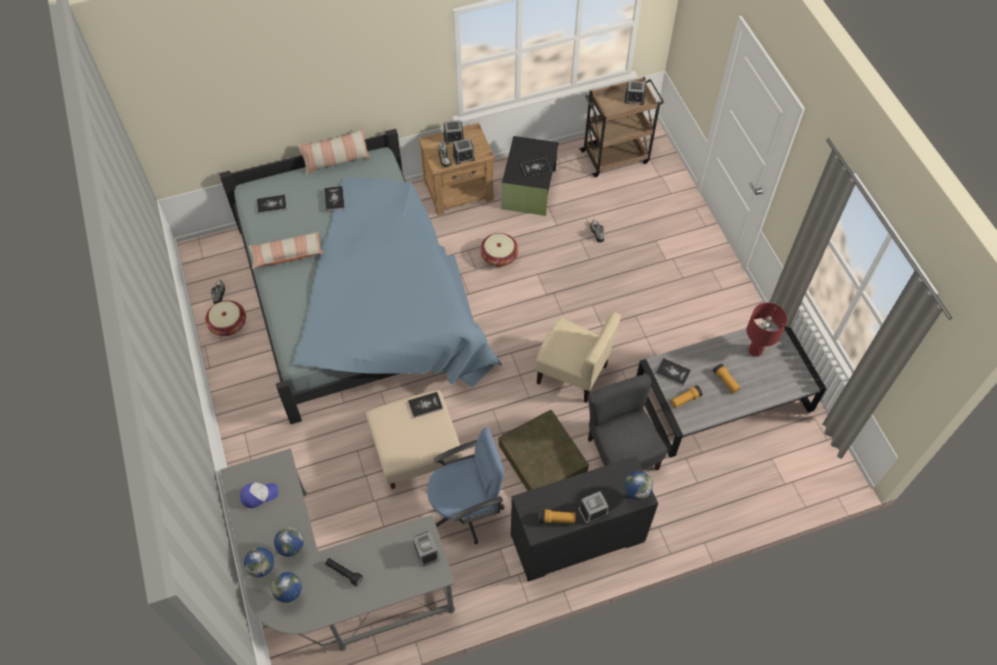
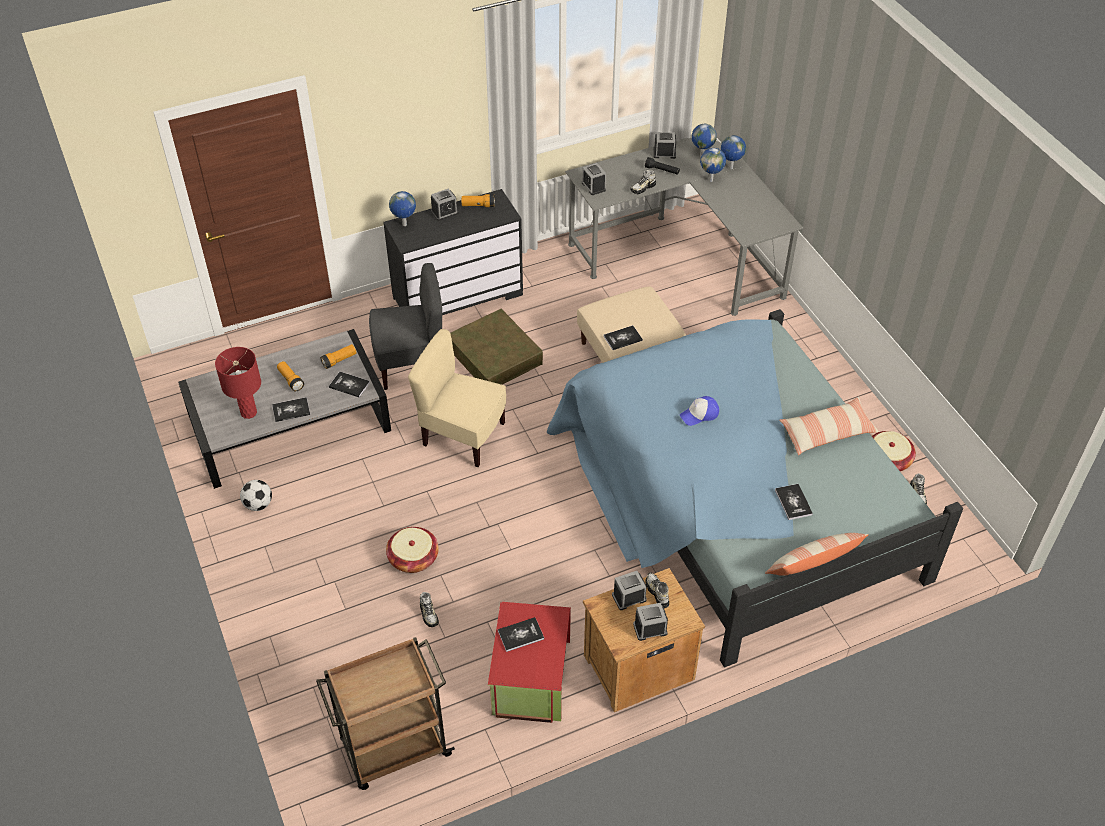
camera: 175 degrees right, 10 degrees down
cap [240,482,278,508] -> cap moved to [680,396,719,426]
book [257,195,287,214] -> book moved to [272,397,310,422]
blue office chair [427,427,505,544] -> none
basket [480,233,518,267] -> basket moved to [386,527,439,573]
black storage box [502,136,559,216] -> red storage box [488,602,571,723]
grey chair [588,374,668,470] -> grey chair turned 75 degrees counterclockwise [369,263,442,390]
alarm clock [624,81,646,105] -> alarm clock moved to [653,132,676,159]
none -> football [240,480,272,511]
none -> shoe [630,169,656,194]

